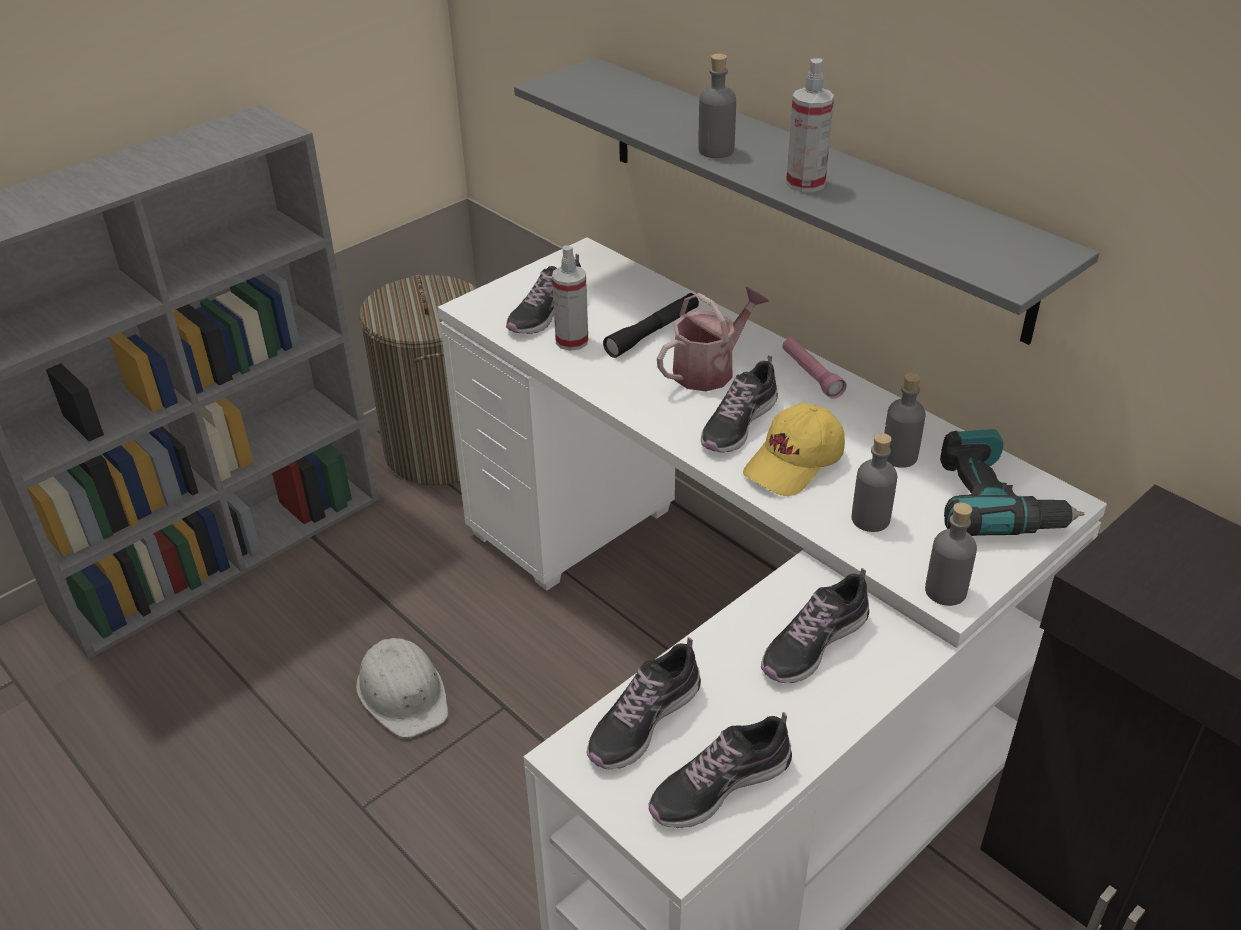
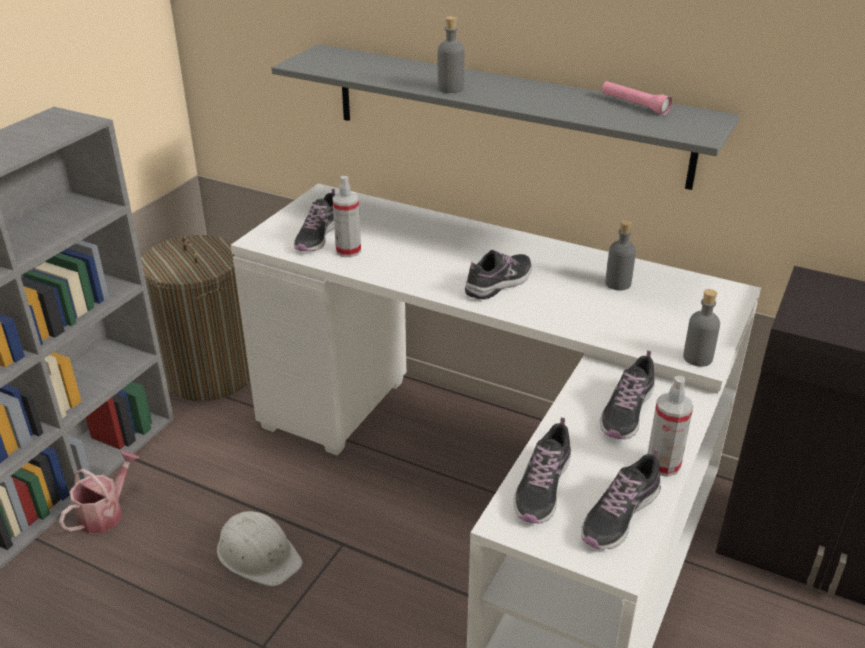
camera: 20 degrees left, 5 degrees down
black flashlight [603,293,699,358] -> none
watering can [657,287,769,391] -> watering can moved to [59,451,139,534]
shoe [701,355,778,452] -> shoe turned 150 degrees counterclockwise [465,250,532,299]
yellow cap [743,403,845,496] -> none
pink flashlight [782,338,846,399] -> pink flashlight moved to [602,81,672,115]
spray bottle [786,59,834,192] -> spray bottle moved to [647,376,694,477]
grey bottle [852,433,897,532] -> none
power drill [940,429,1084,536] -> none

